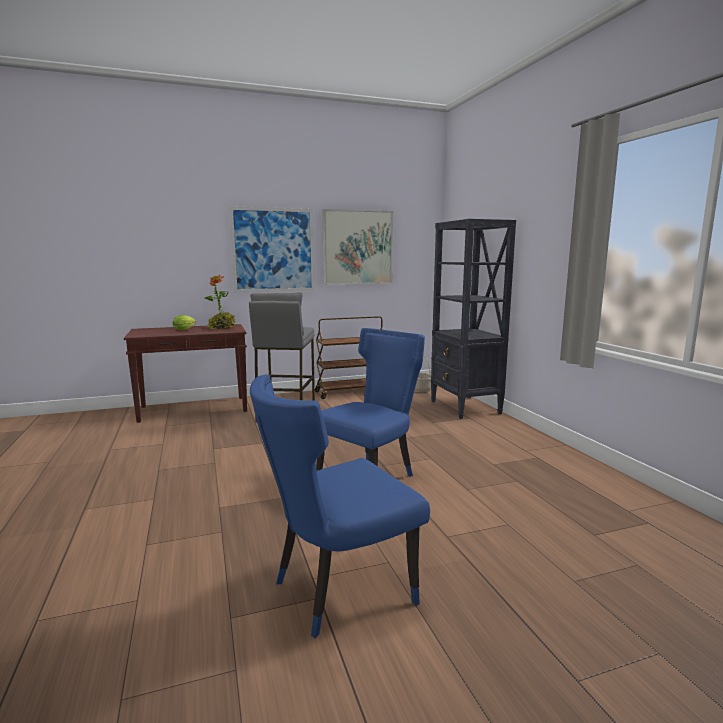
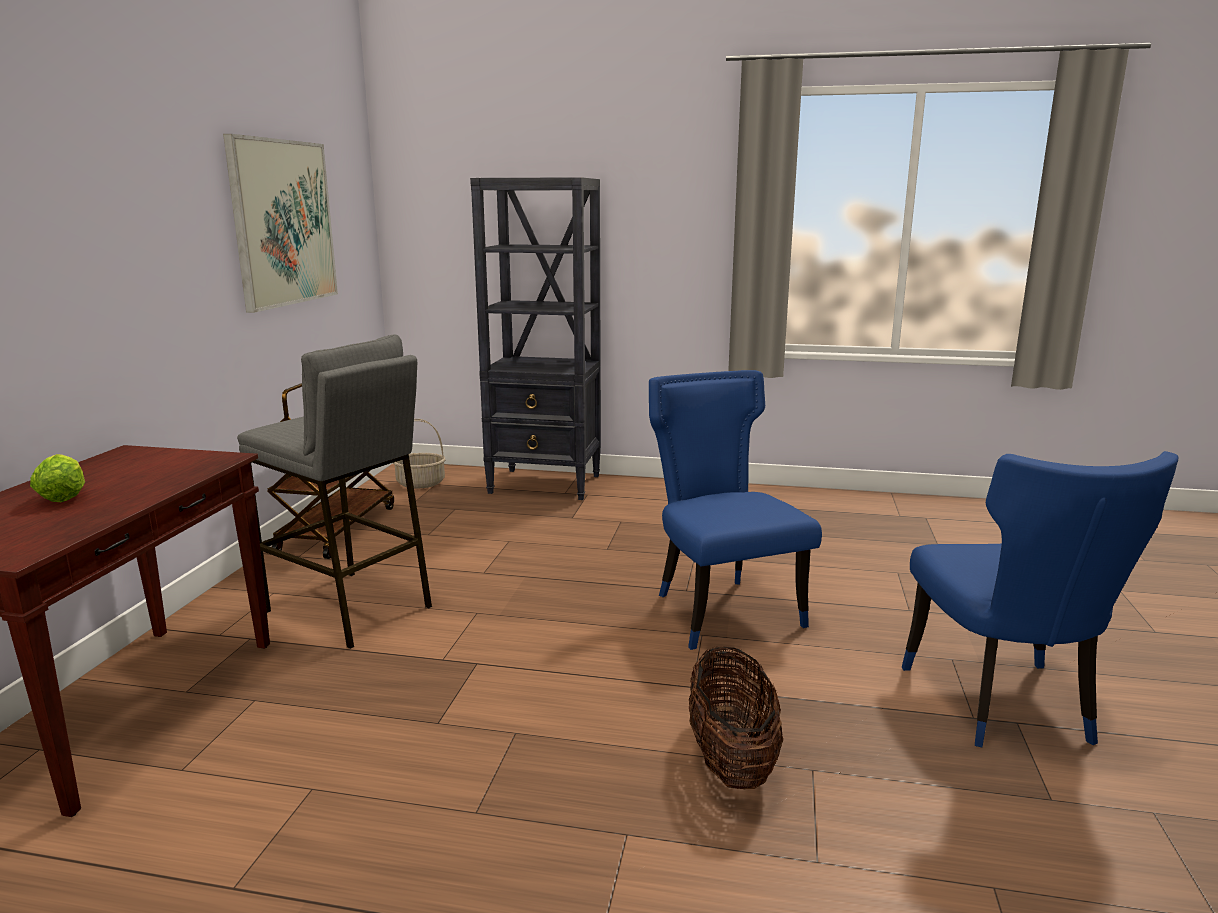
camera: 60 degrees left, 5 degrees up
potted plant [204,274,236,329] -> none
picture [229,206,315,292] -> none
none -> basket [689,647,783,789]

